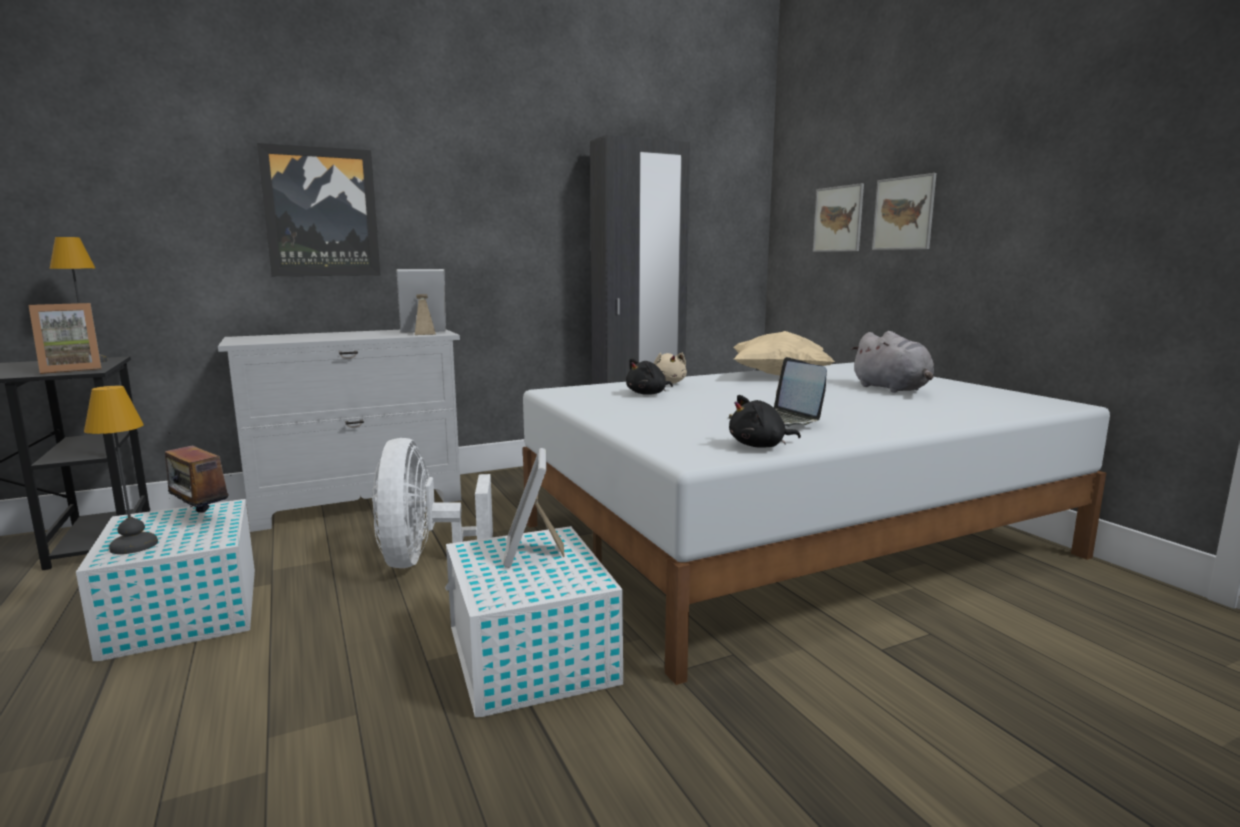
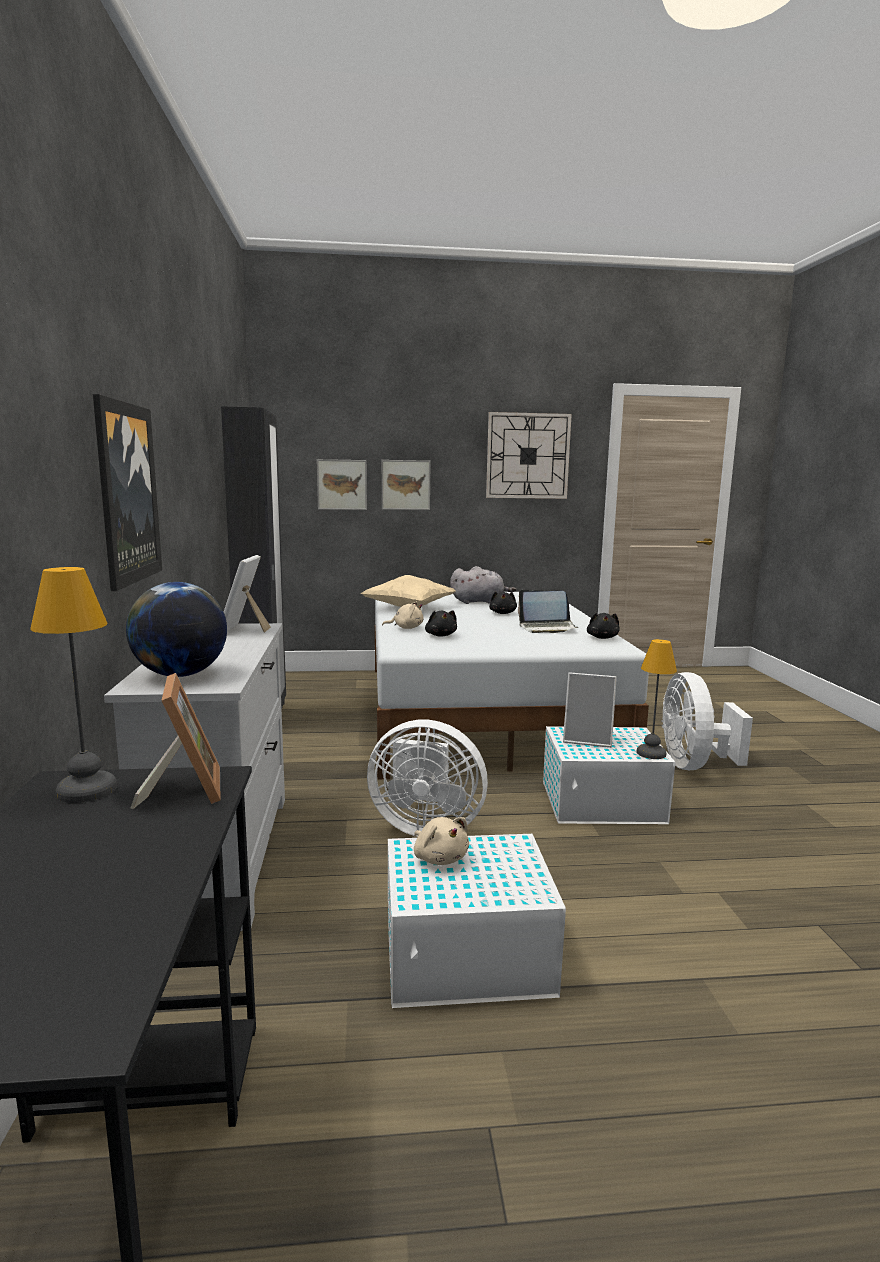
camera: 70 degrees left, 0 degrees up
table lamp [84,386,158,554] -> table lamp moved to [637,639,677,759]
radio [165,433,232,513] -> beige plush toy [414,817,469,865]
none -> globe [126,582,227,677]
none -> wall clock [486,412,572,499]
none -> black plush toy [489,591,517,614]
none -> white fan [661,672,753,770]

